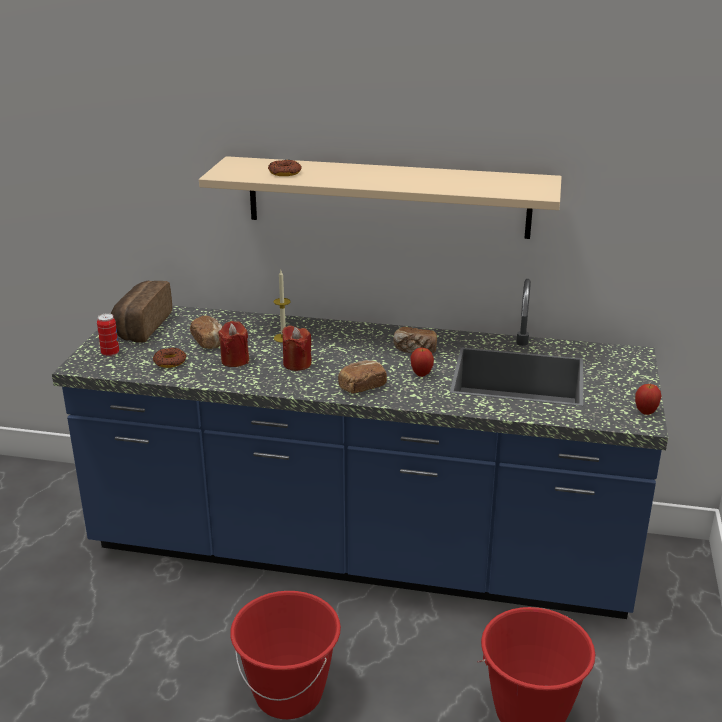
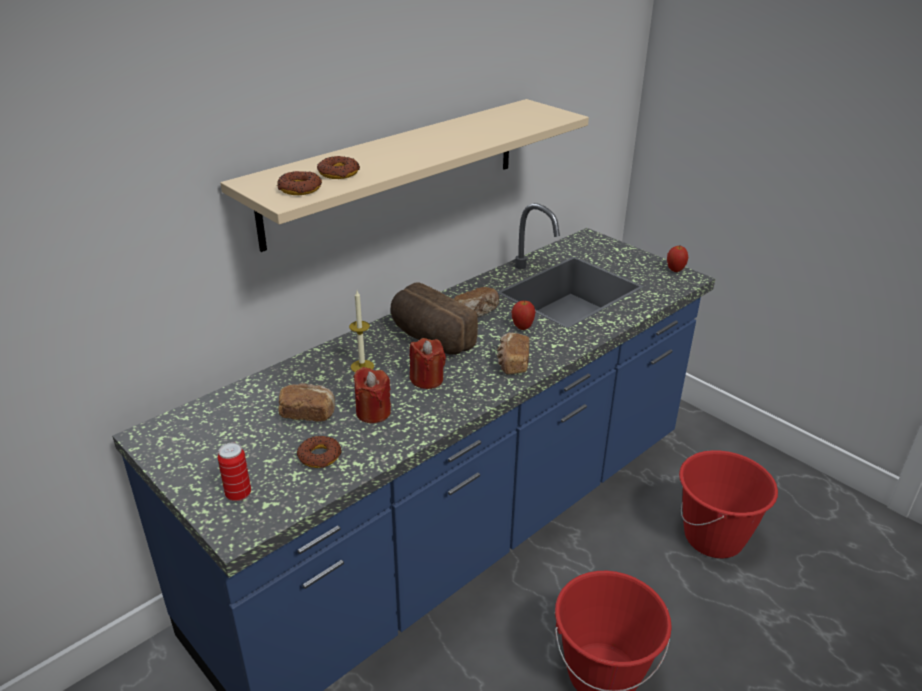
camera: 55 degrees left, 5 degrees up
bread [111,281,172,343] -> bread moved to [391,282,478,355]
none -> donut [277,171,322,195]

